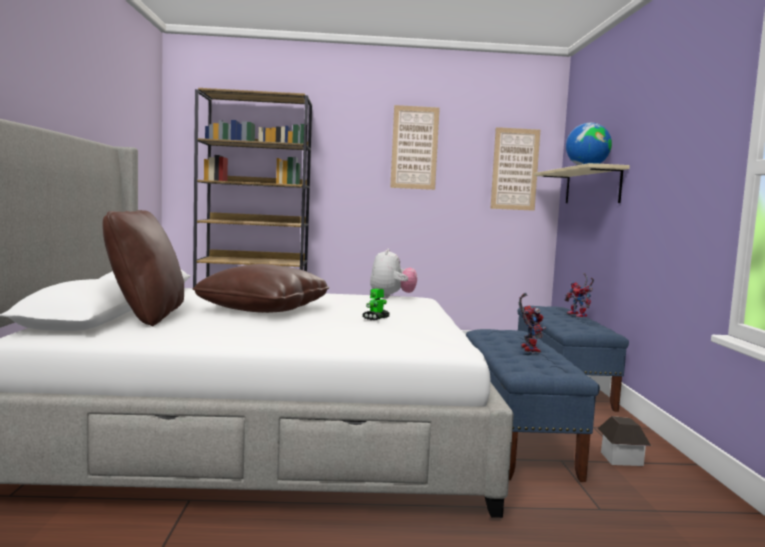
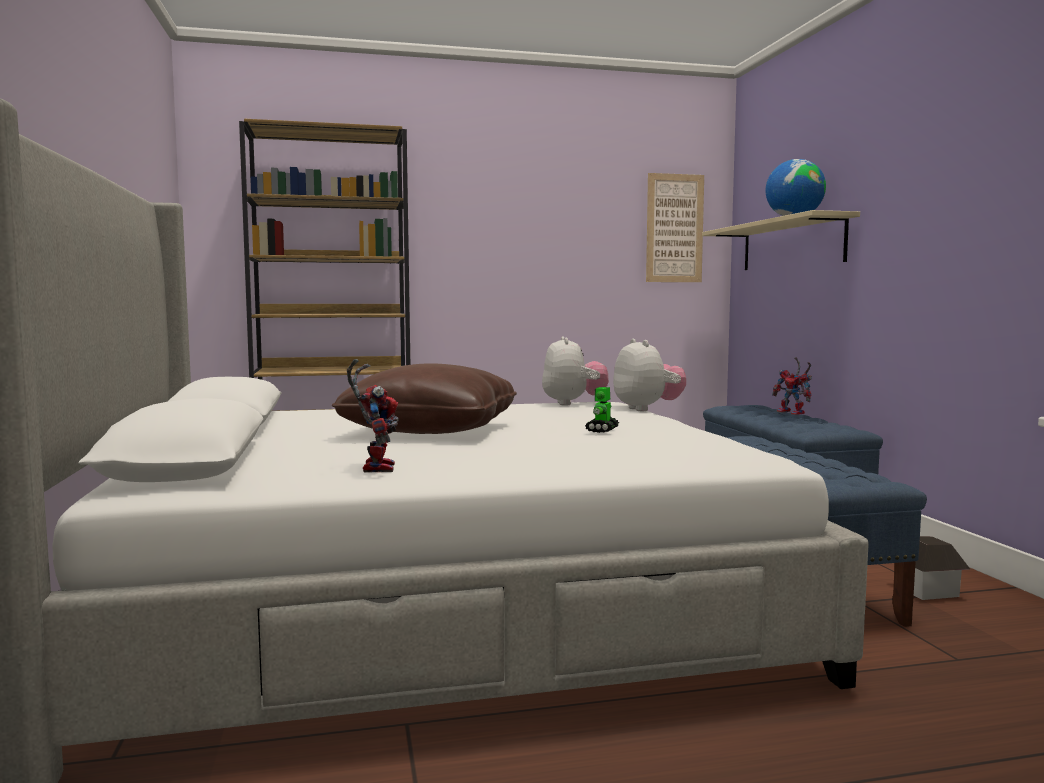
camera: 10 degrees left, 0 degrees up
brown pillow [103,210,184,327] -> none
picture [390,105,440,190] -> none
toy robot [519,293,546,353] -> toy robot moved to [347,359,399,472]
none -> plush toy [613,339,686,411]

